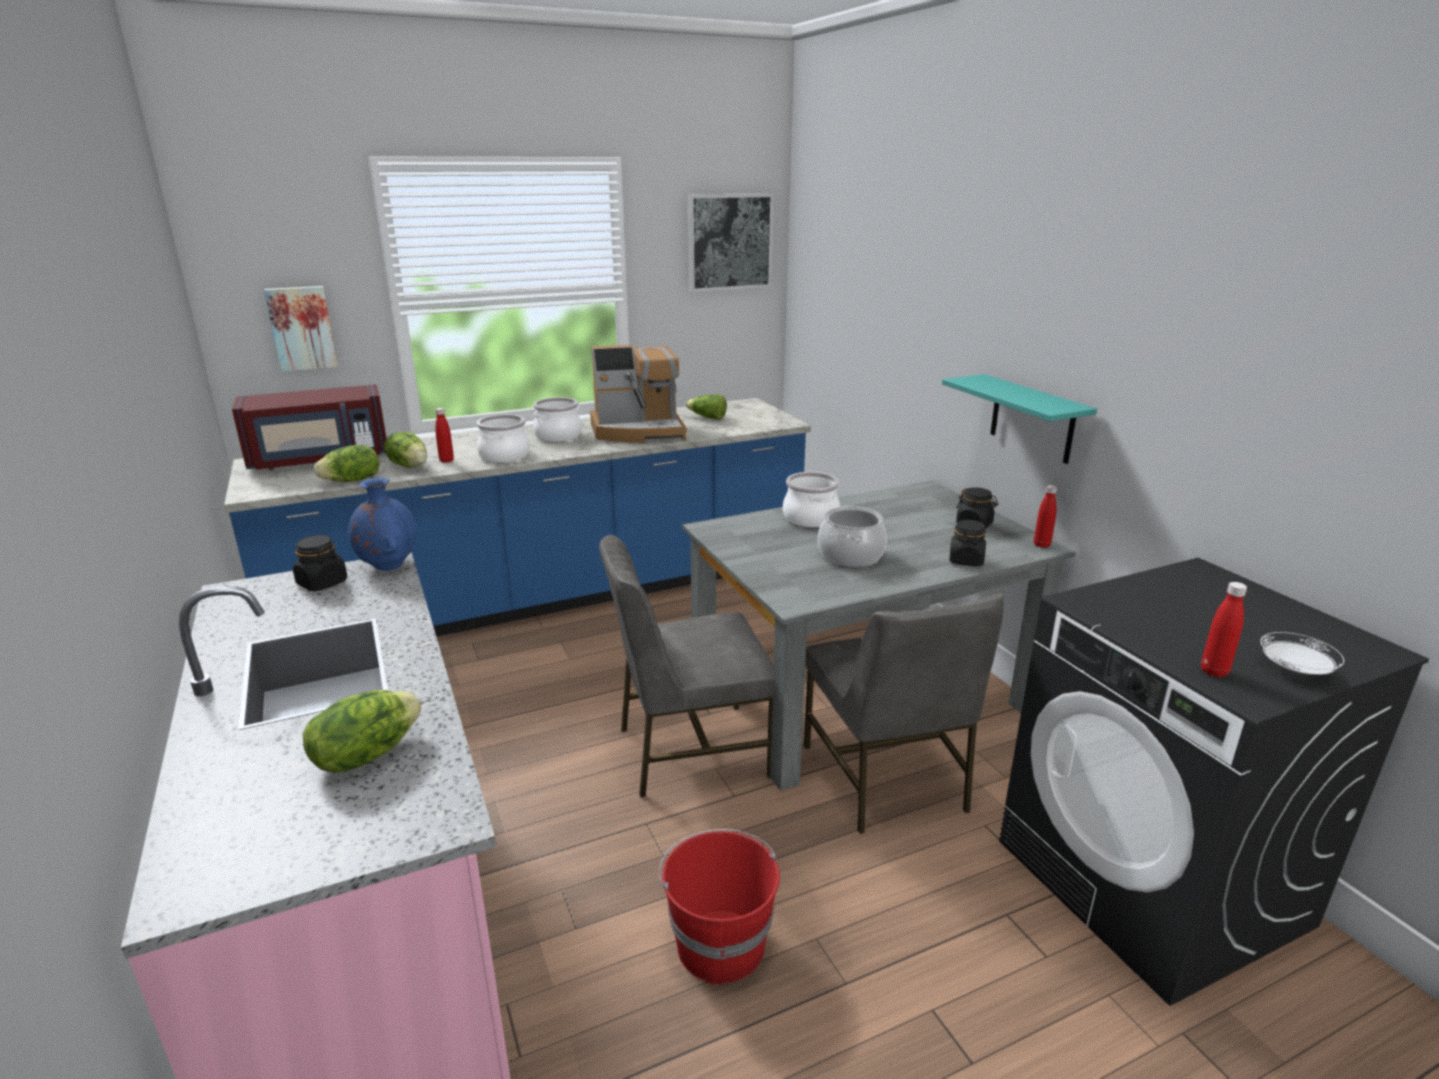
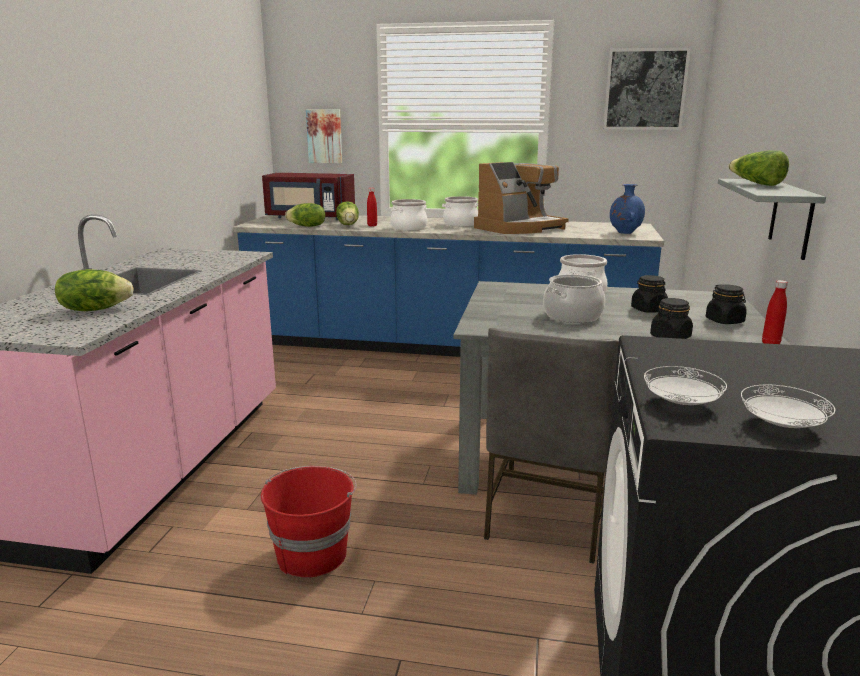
camera: 35 degrees right, 5 degrees down
black jar [293,535,347,591] -> black jar moved to [631,275,668,313]
blue vase [348,478,416,571] -> blue vase moved to [610,184,645,234]
coffee machine [590,345,687,442] -> coffee machine turned 60 degrees counterclockwise [474,162,569,234]
grey chair [599,535,775,798] -> none
lettuce [685,394,727,420] -> lettuce moved to [728,150,789,186]
turquoise shelf [942,374,1097,464] -> grey shelf [718,179,826,260]
red bottle [1201,582,1247,678] -> white plate [644,366,727,405]

